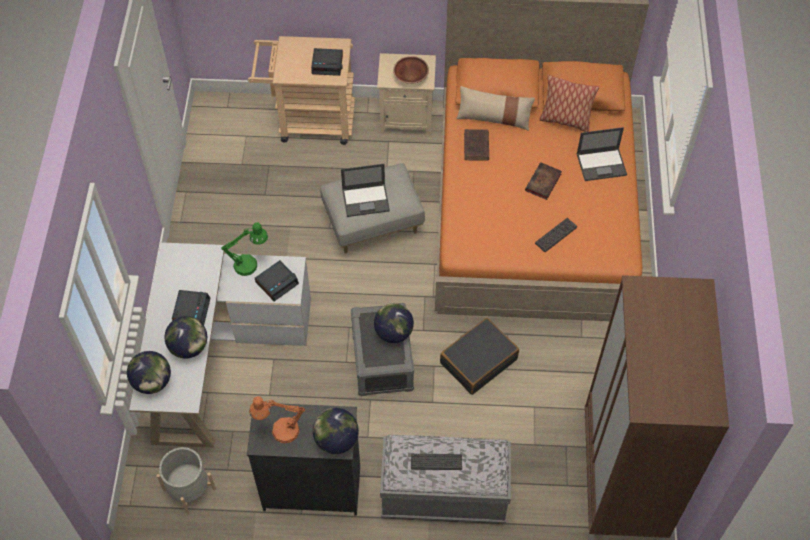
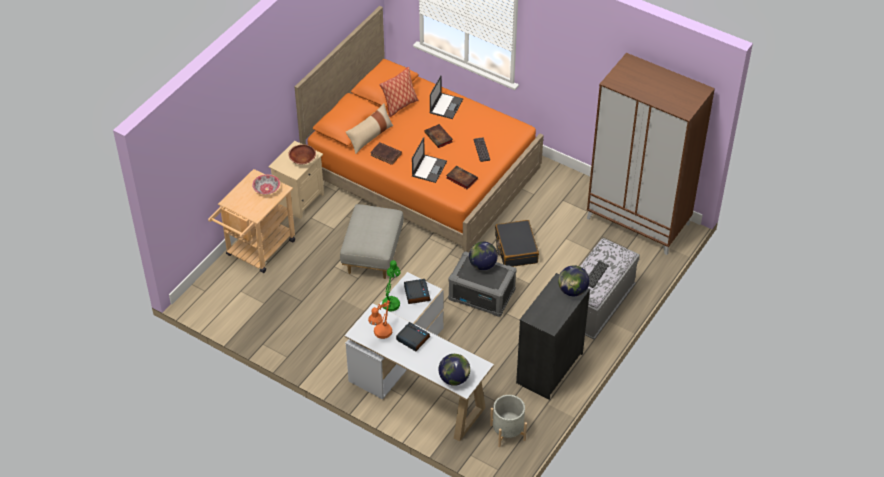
camera: 60 degrees left, 10 degrees down
globe [164,316,207,358] -> none
orange table lamp [249,396,305,443] -> orange table lamp moved to [368,301,392,339]
alarm clock [311,48,343,76] -> bowl [252,174,280,195]
laptop [341,164,390,217] -> laptop moved to [412,137,447,183]
none -> book [446,166,478,189]

